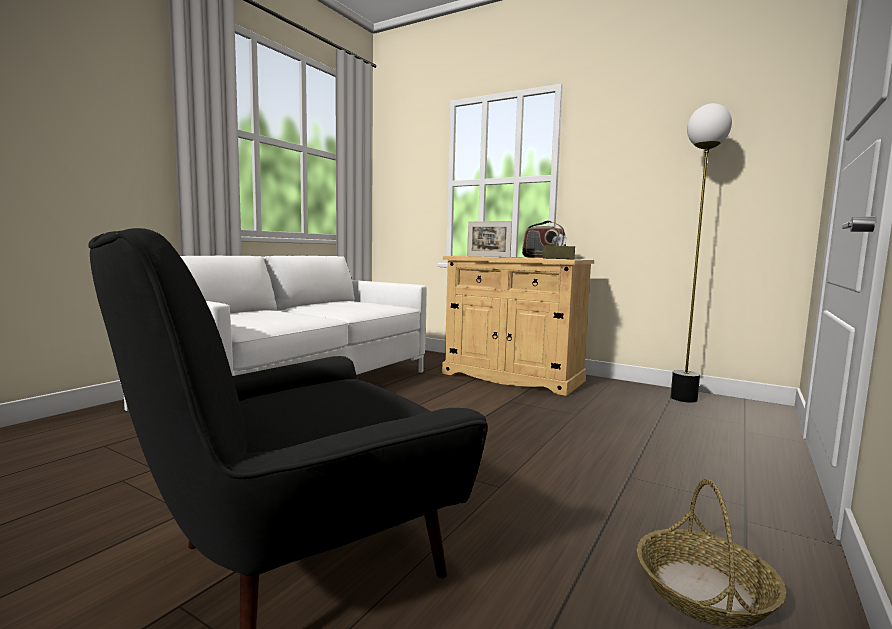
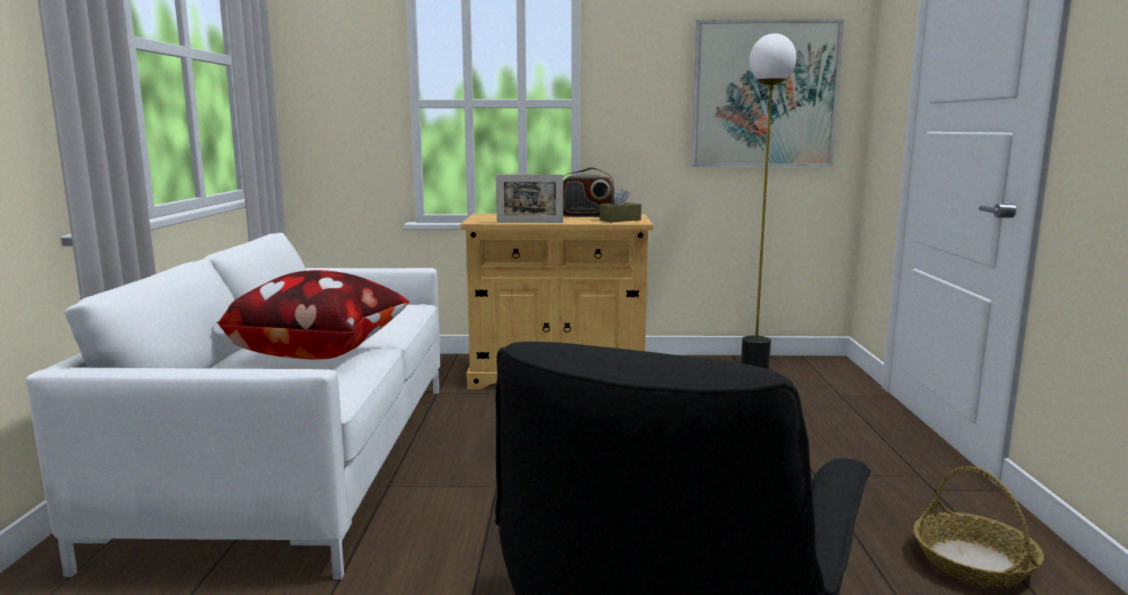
camera: 30 degrees left, 5 degrees up
none -> pillow [216,270,409,360]
none -> picture [691,20,844,167]

